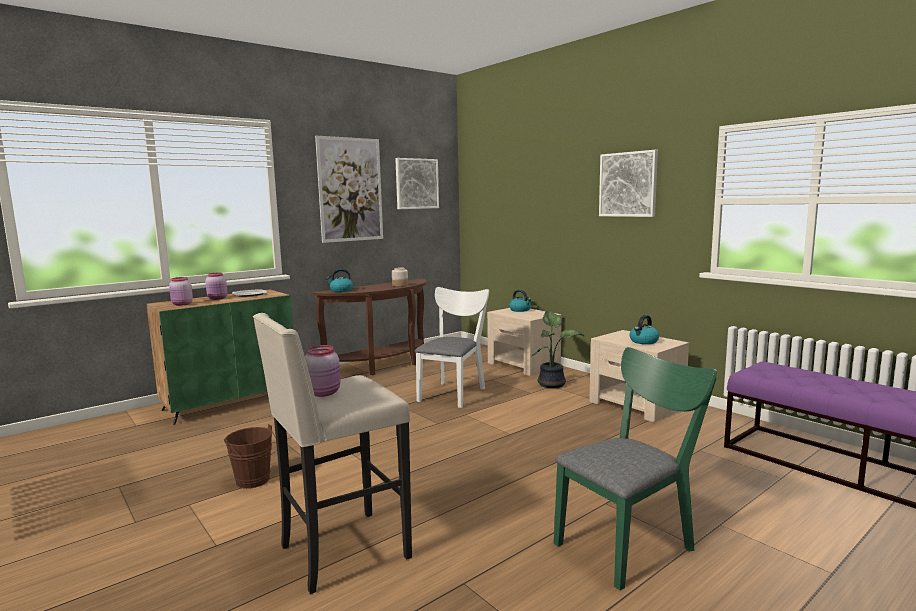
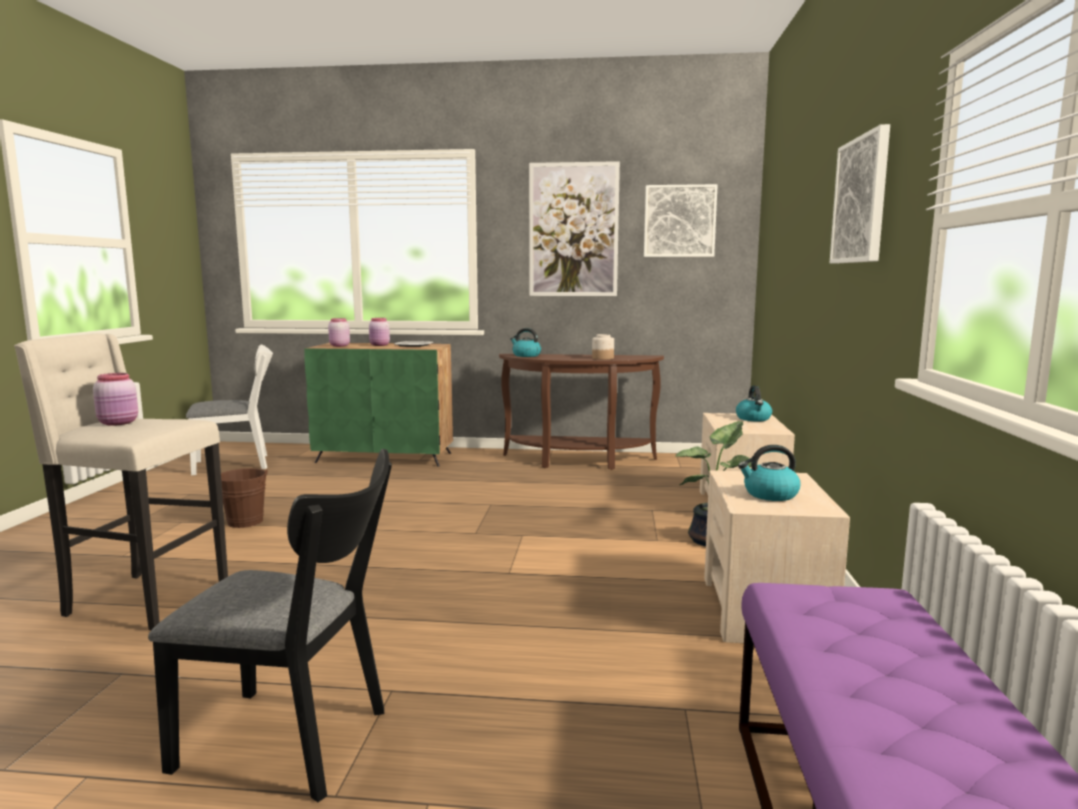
camera: 45 degrees right, 0 degrees up
white chair [415,287,489,408] -> white chair moved to [186,345,273,475]
green chair [554,347,717,590] -> black chair [148,449,392,802]

